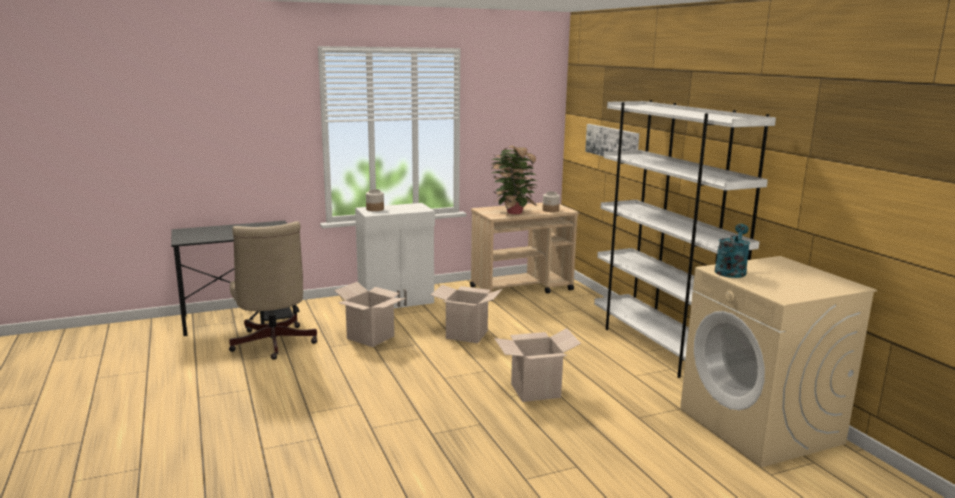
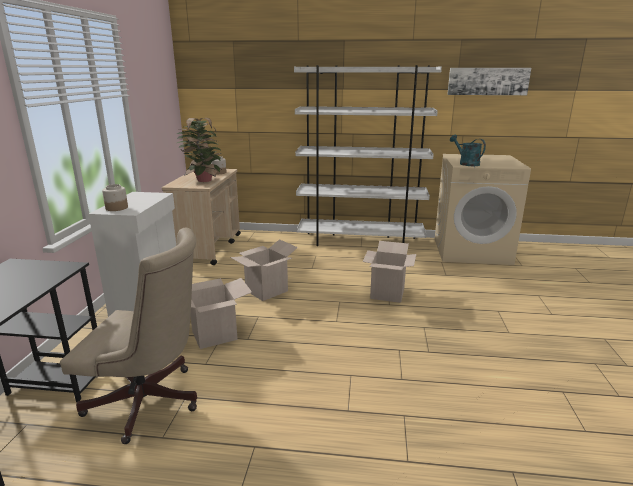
camera: 60 degrees left, 5 degrees up
picture [585,124,639,157] -> picture moved to [447,68,531,95]

